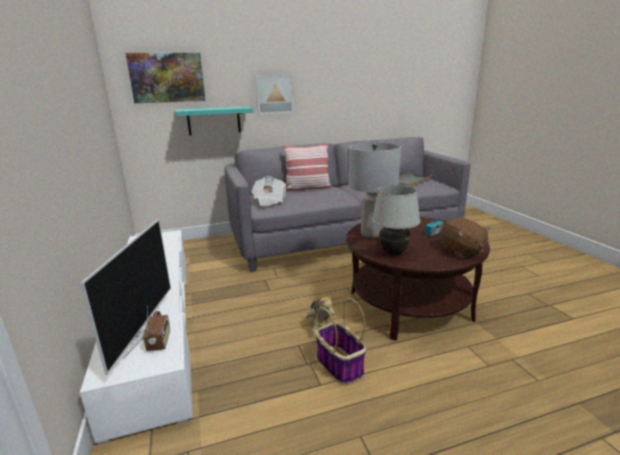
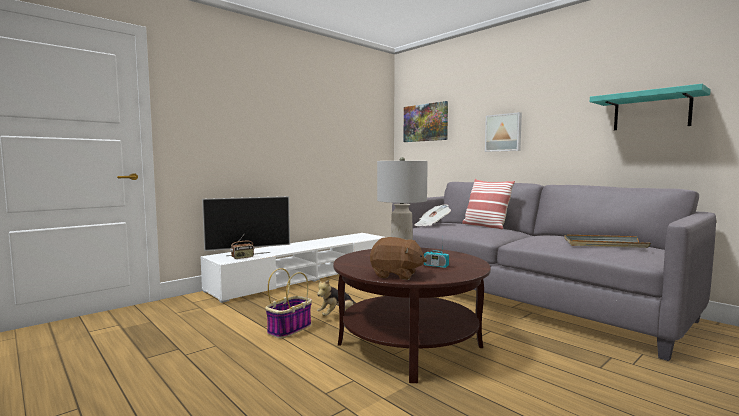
camera: 65 degrees right, 15 degrees down
turquoise shelf [176,107,253,136] -> turquoise shelf moved to [590,84,711,130]
white table lamp [372,185,420,256] -> none
brown plush toy [441,217,491,258] -> brown plush toy turned 120 degrees counterclockwise [370,237,427,280]

